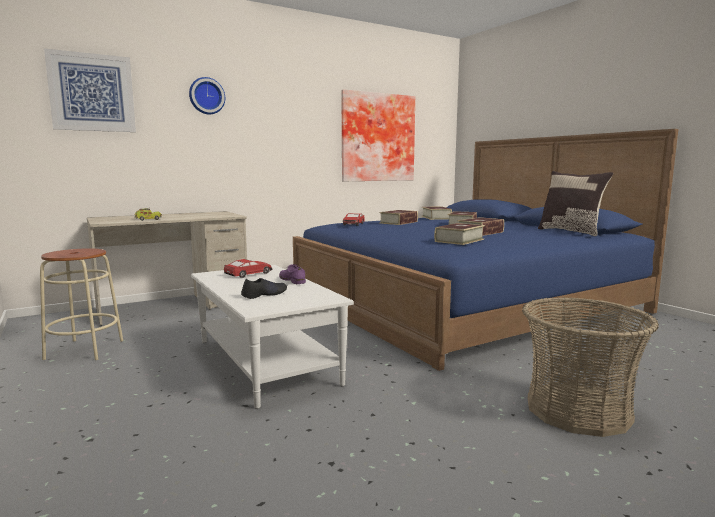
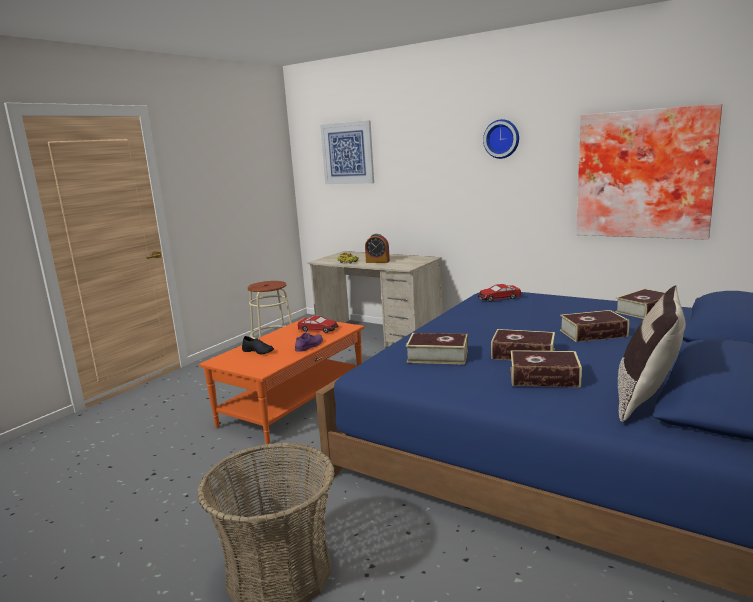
camera: 65 degrees right, 5 degrees up
wall clock [189,77,225,114] -> wall clock moved to [483,119,519,159]
white coffee table [191,265,354,409] -> orange coffee table [199,317,365,444]
book [379,210,418,225] -> book moved to [511,350,582,387]
none -> alarm clock [365,234,390,263]

